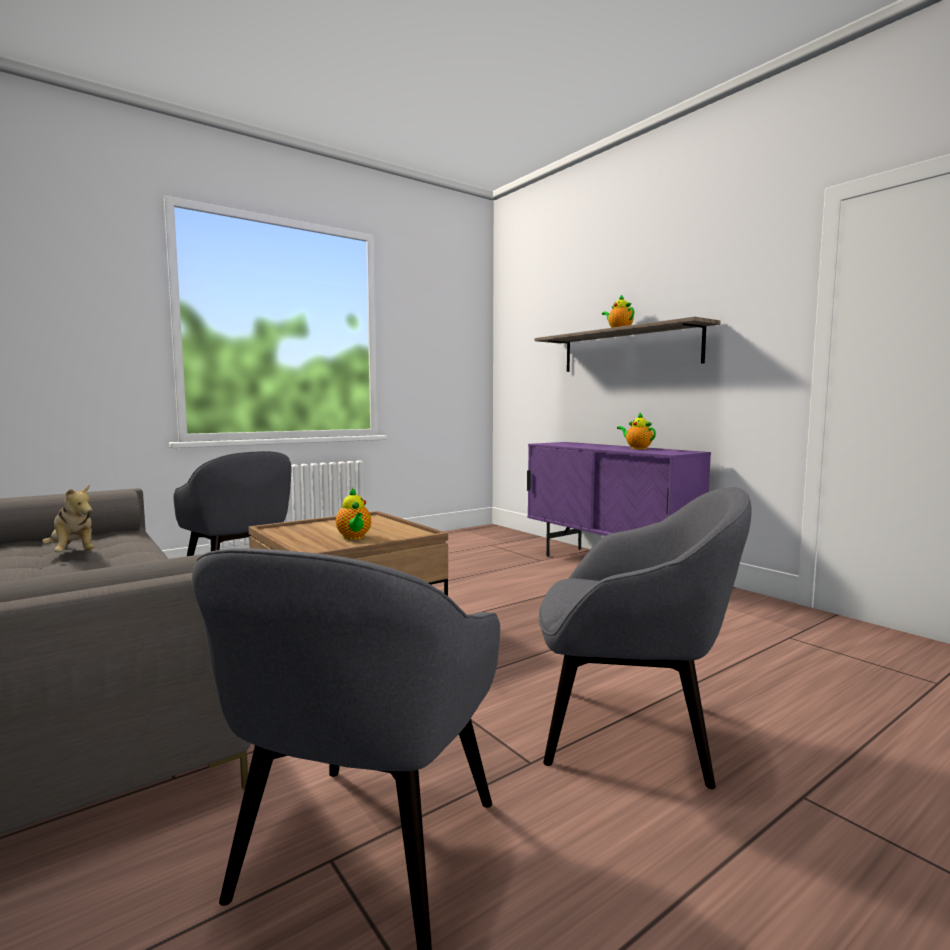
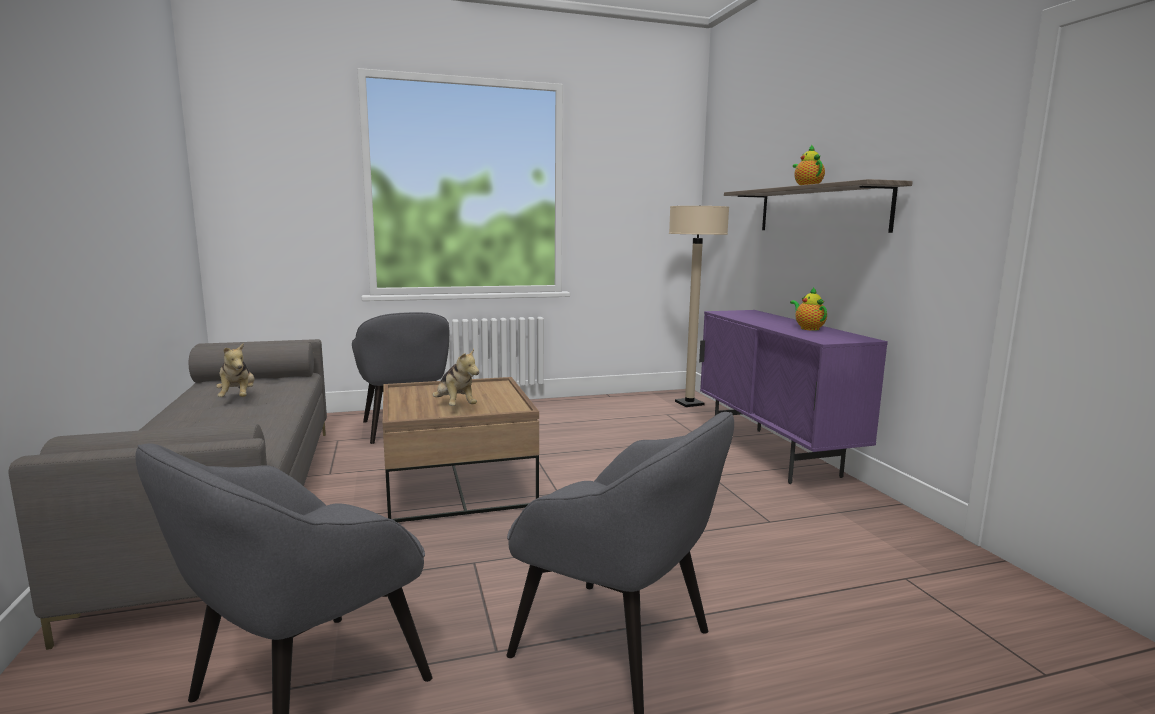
camera: 20 degrees right, 5 degrees up
teapot [336,488,371,540] -> plush toy [432,349,479,406]
none -> beige floor lamp [669,205,729,407]

